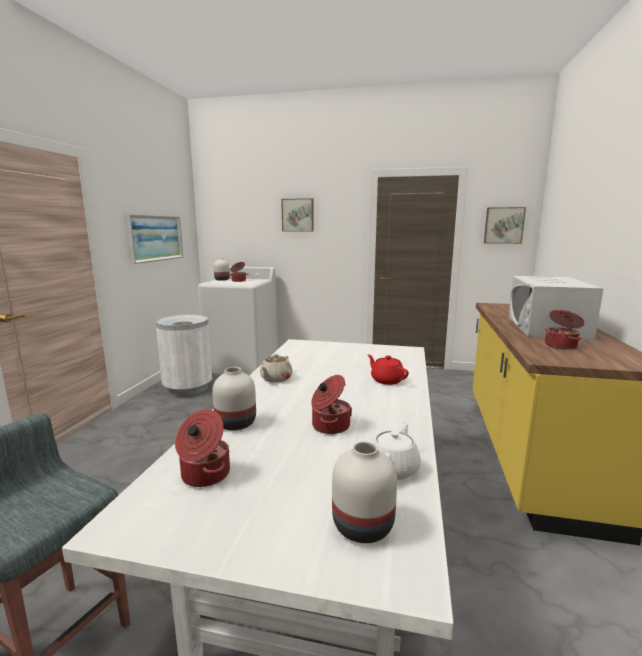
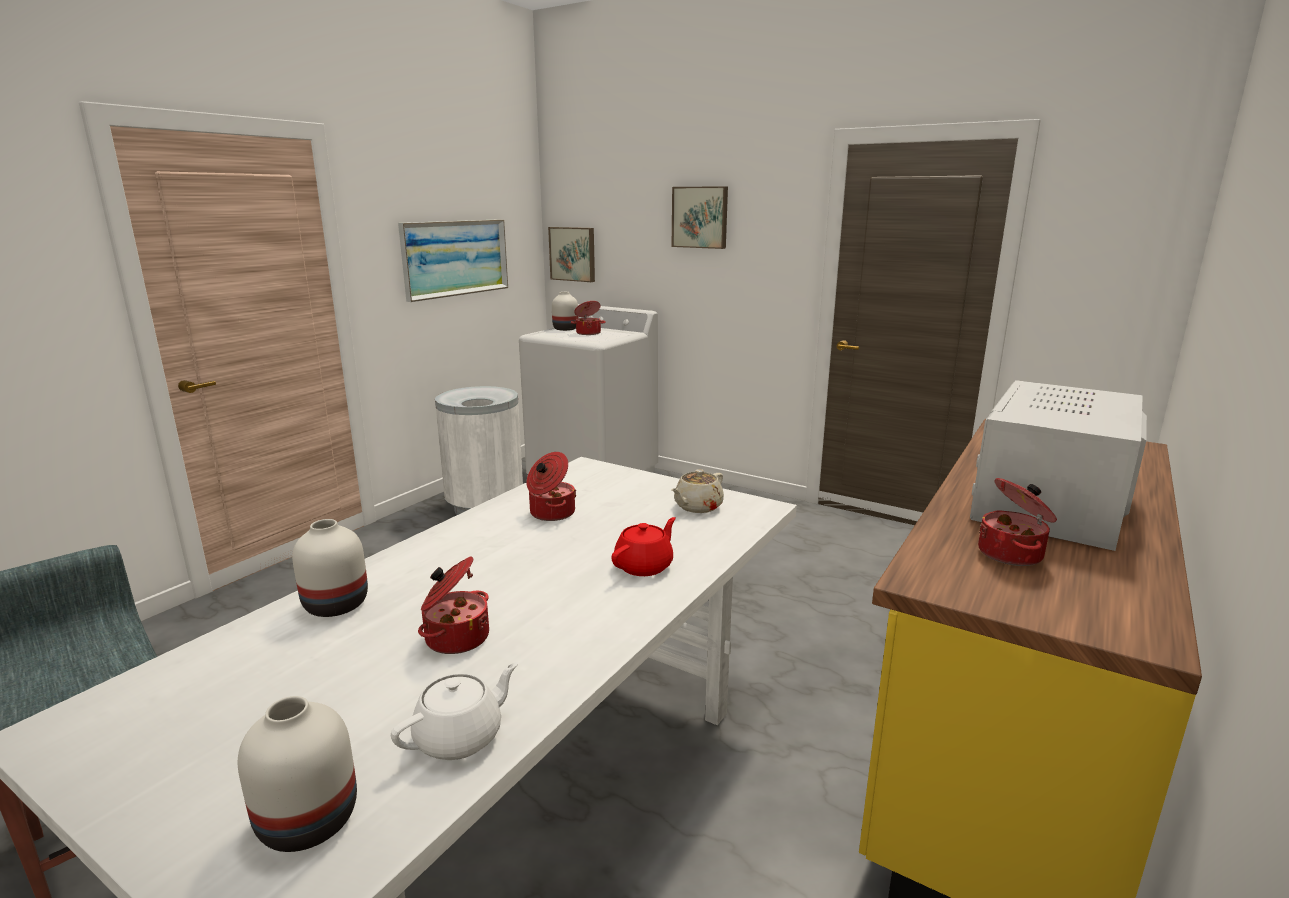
camera: 20 degrees right, 5 degrees up
cooking pot [175,409,230,487] -> cooking pot moved to [526,452,576,521]
beige teapot [260,354,293,383] -> beige teapot moved to [671,469,724,513]
red teapot [368,355,409,385] -> red teapot turned 60 degrees clockwise [611,517,676,576]
picture [484,207,526,244] -> picture moved to [548,227,595,282]

